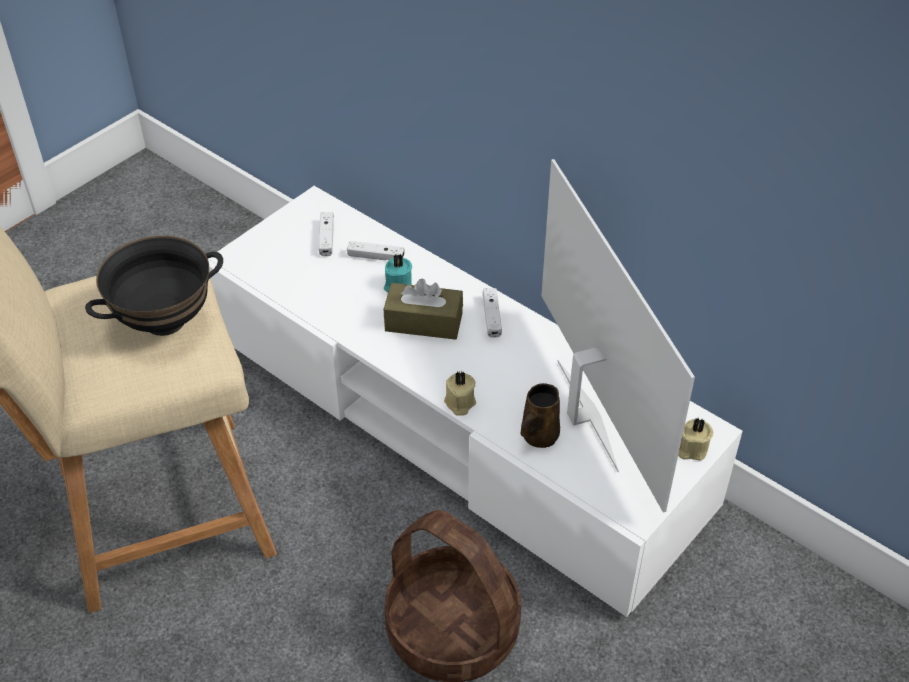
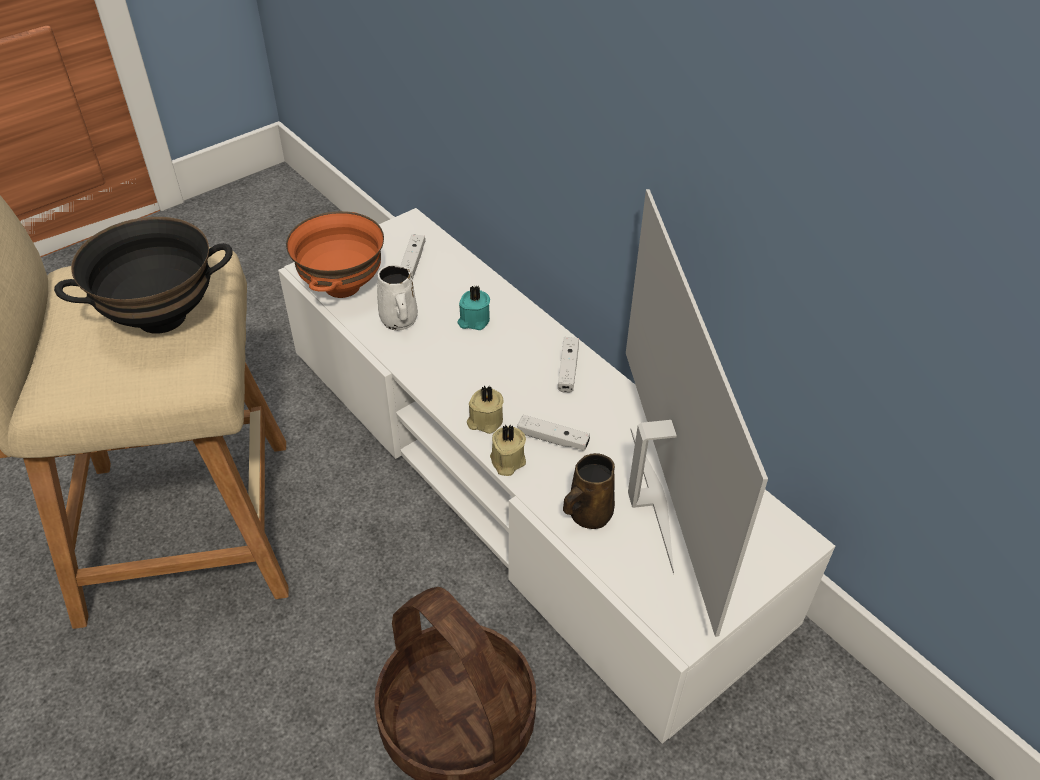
camera: 10 degrees right, 0 degrees up
white game controller [347,241,405,260] -> white game controller moved to [517,415,590,451]
brown tissue box [384,279,463,340] -> none
beige candle [678,418,713,461] -> beige candle moved to [467,386,503,434]
none -> orange bowl [286,211,384,298]
none -> white mug [377,264,418,331]

